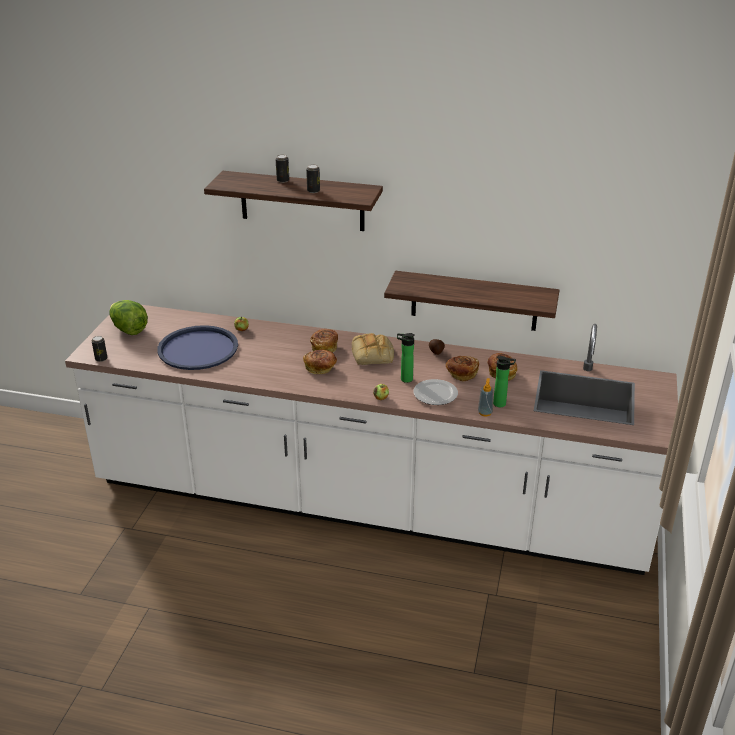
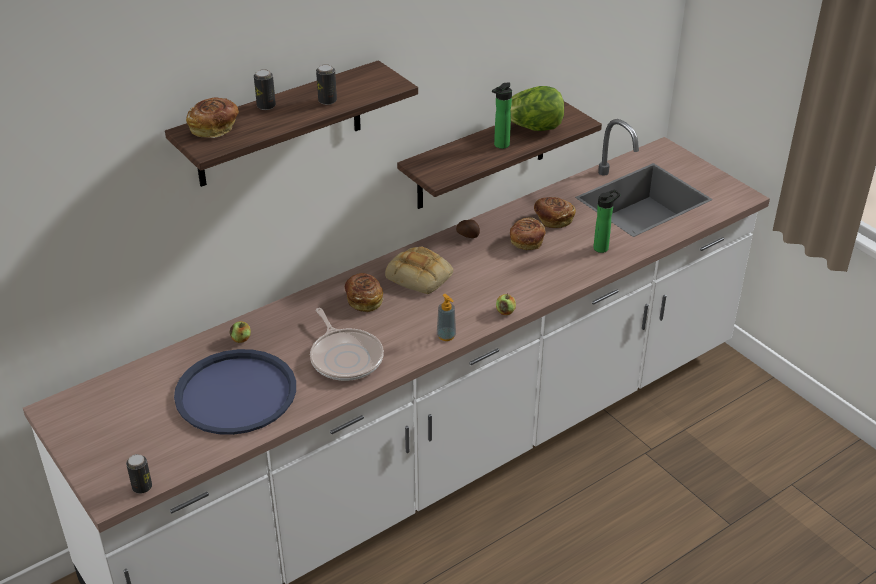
camera: 50 degrees left, 5 degrees up
lettuce [110,300,148,335] -> lettuce moved to [511,86,564,131]
bread [303,350,337,374] -> bread moved to [186,98,239,138]
bottle [397,333,415,383] -> bottle moved to [492,82,512,149]
plate [413,379,458,405] -> none
soap dispenser [478,378,494,416] -> soap dispenser moved to [437,294,456,341]
none -> frying pan [310,308,384,381]

